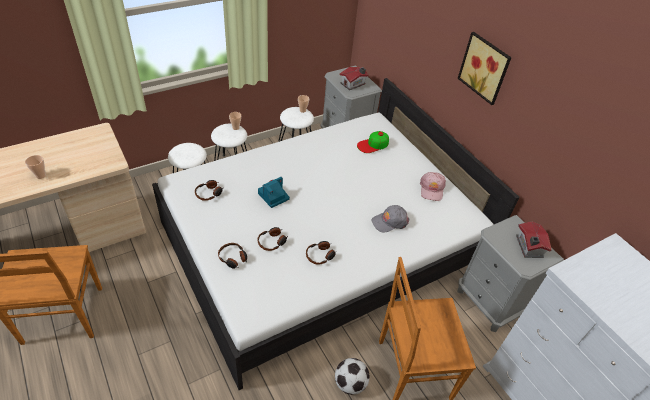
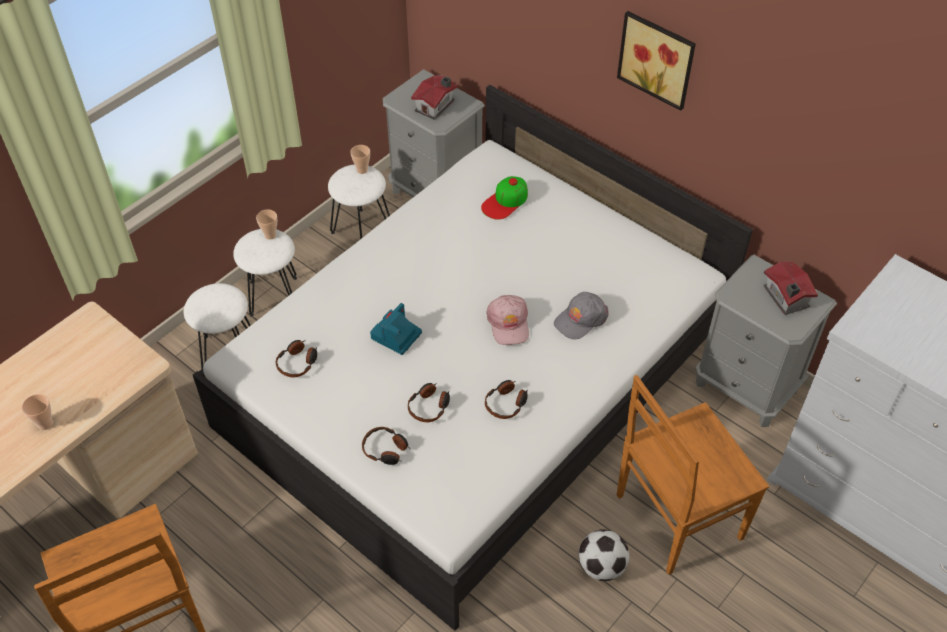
camera: 15 degrees left, 5 degrees up
pink cap [420,172,446,201] -> pink cap moved to [486,295,529,345]

